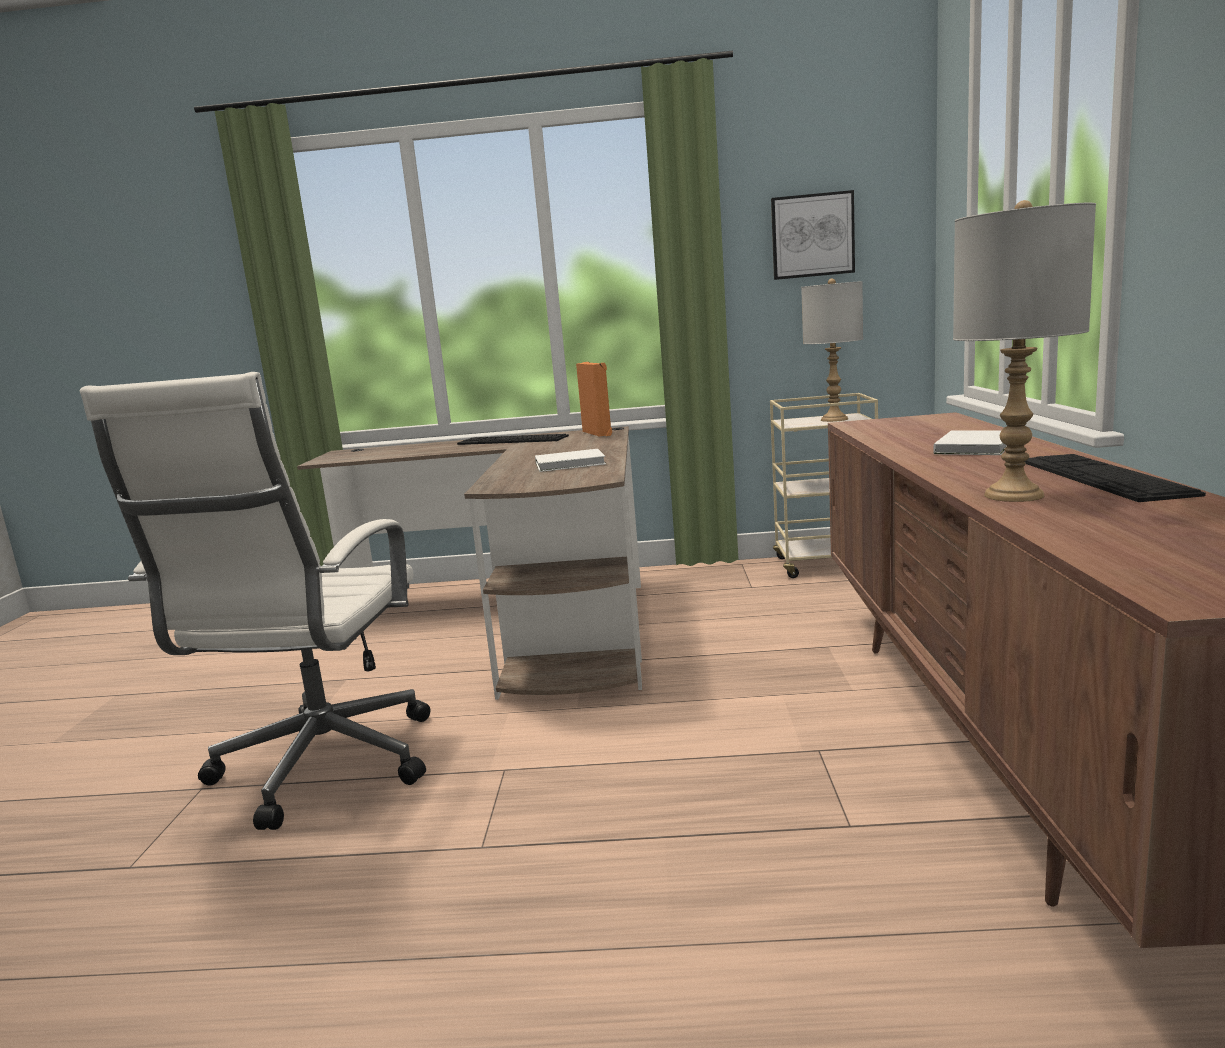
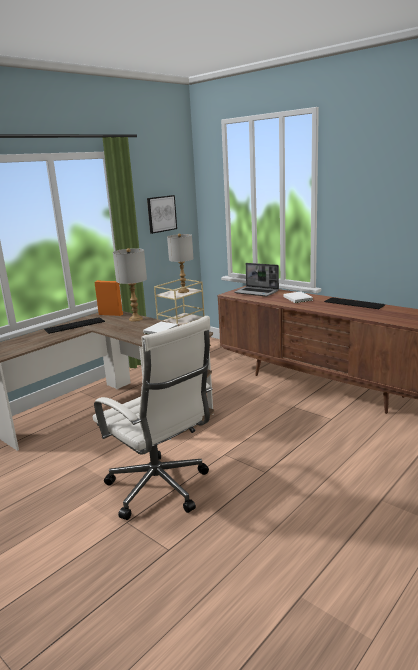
camera: 50 degrees left, 5 degrees up
grey table lamp [953,200,1096,502] -> grey table lamp moved to [113,248,147,322]
none -> laptop [234,263,279,297]

